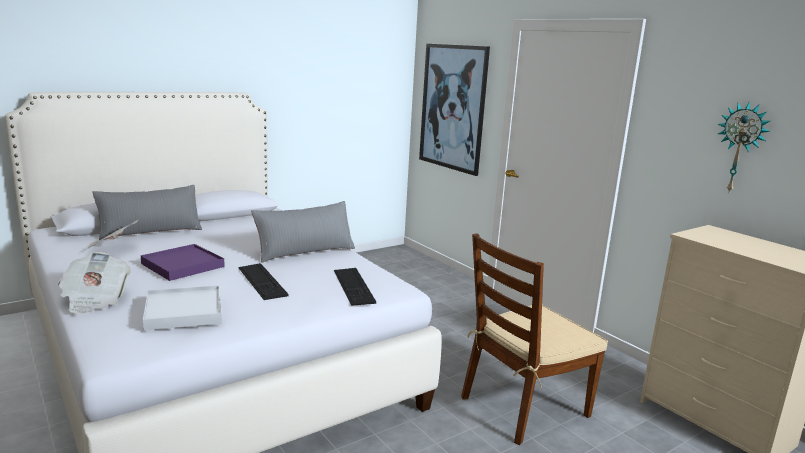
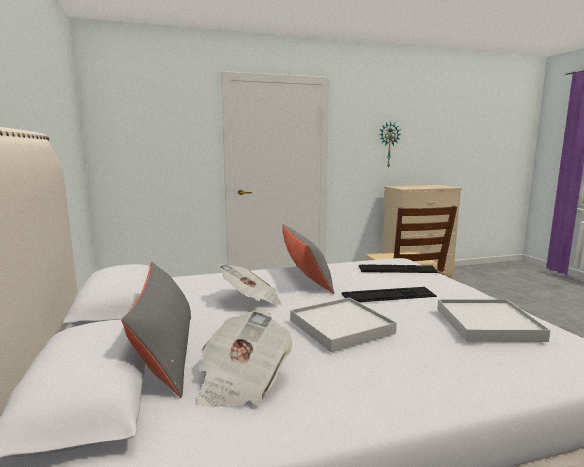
camera: 70 degrees left, 5 degrees down
newspaper [58,252,131,314] -> newspaper moved to [218,264,282,305]
purple tray [141,244,225,281] -> white tray [290,297,397,352]
picture [419,44,490,176] -> none

